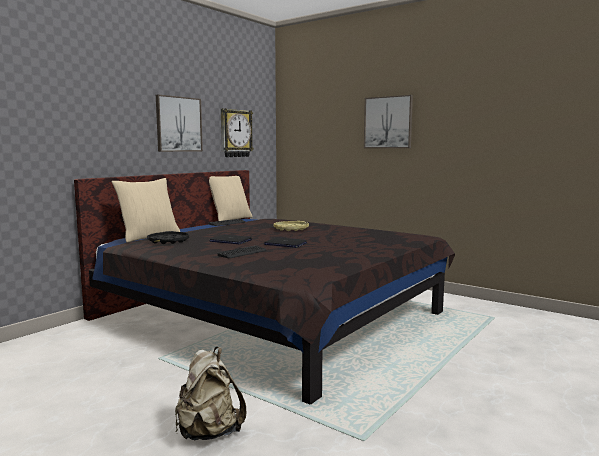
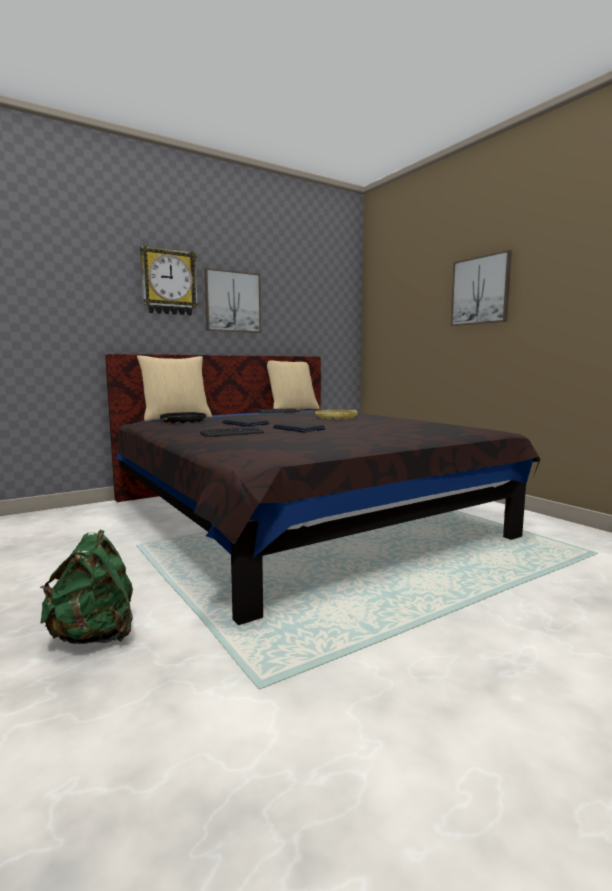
camera: 20 degrees right, 0 degrees up
beige backpack [175,347,246,441] -> green backpack [40,530,133,644]
wall clock [221,108,254,157] -> wall clock moved to [140,245,198,315]

